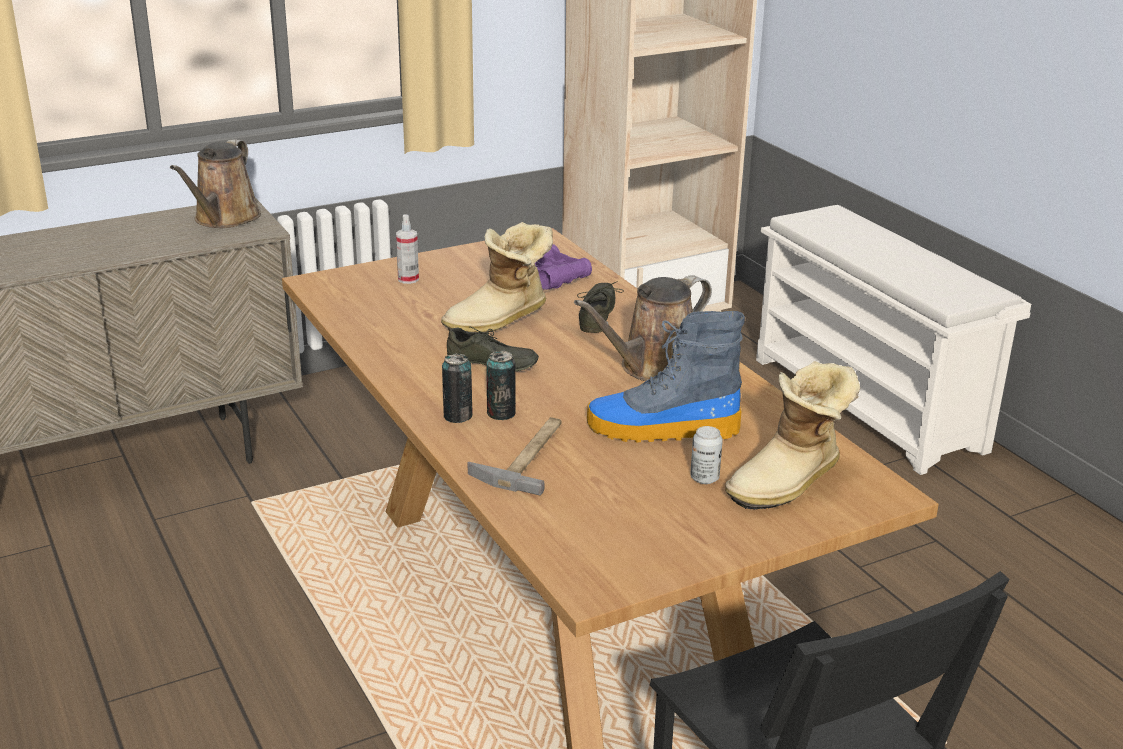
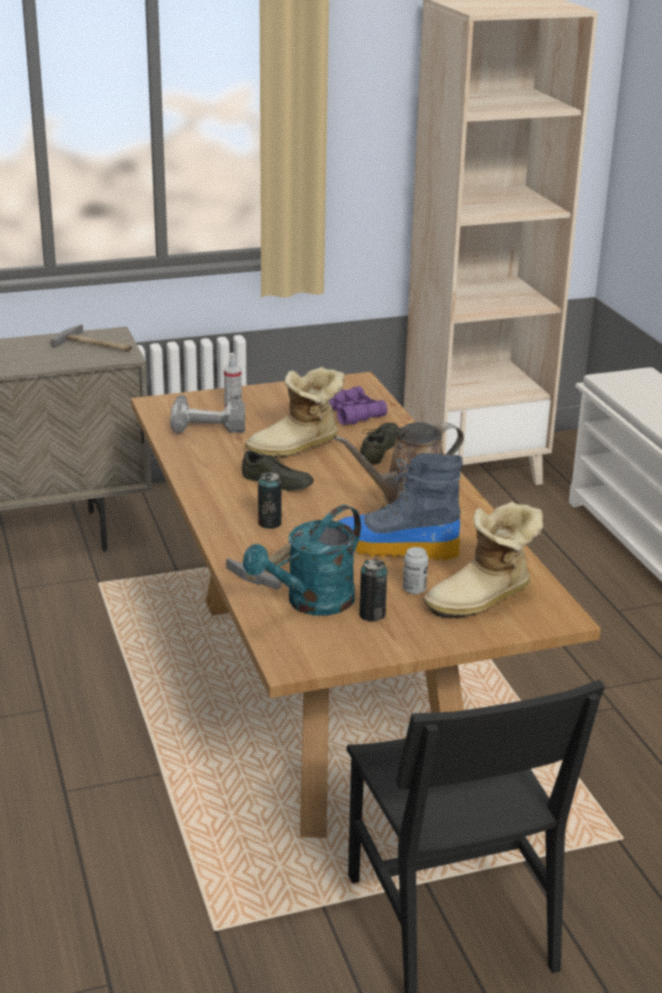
camera: 10 degrees right, 0 degrees up
brown watering can [170,139,261,228] -> hammer [50,324,132,351]
can [442,353,473,423] -> can moved to [359,559,387,622]
none -> power drill [170,395,245,433]
none -> turquoise watering can [243,505,361,616]

